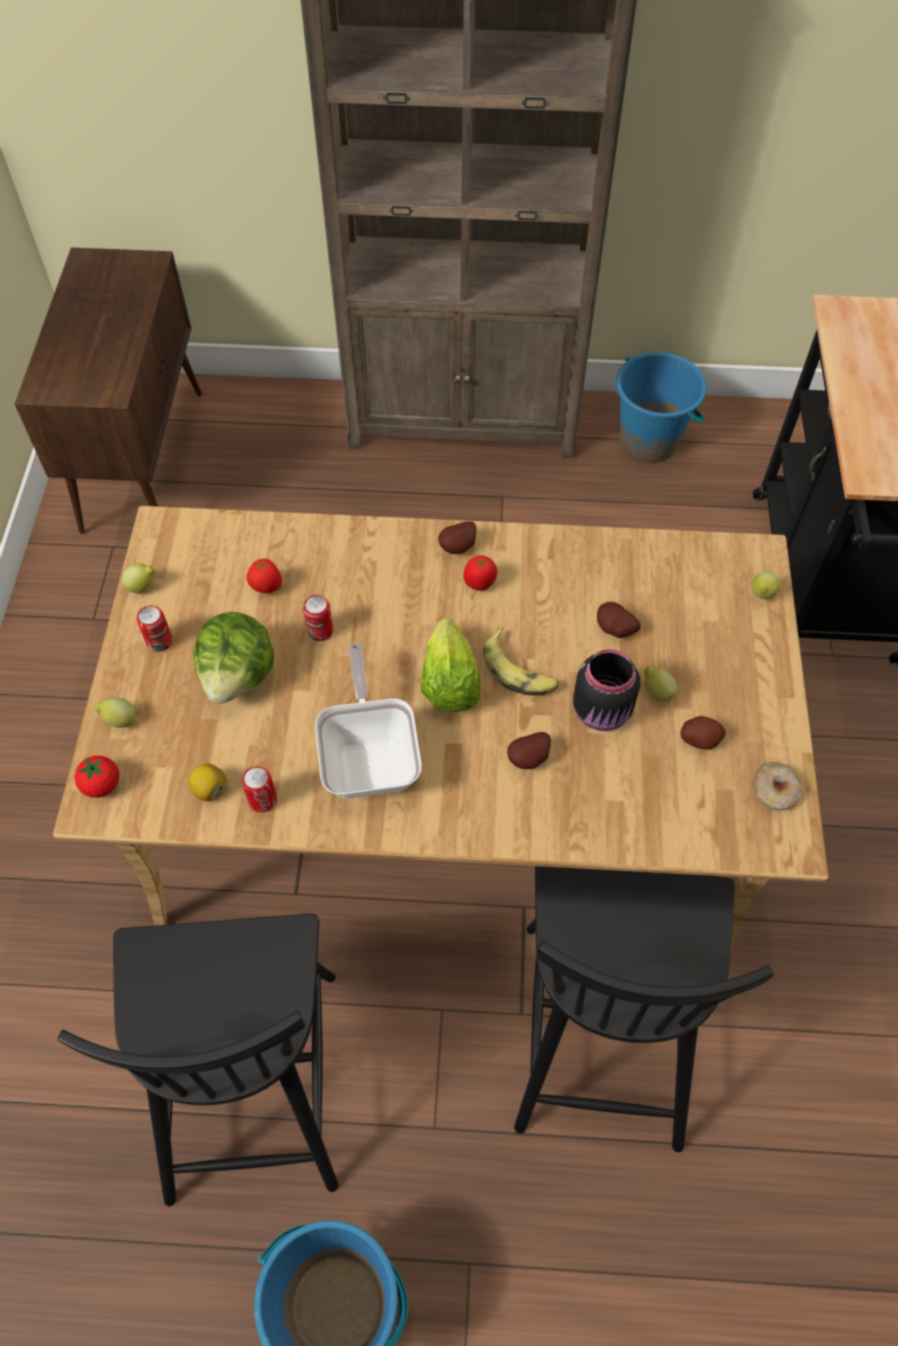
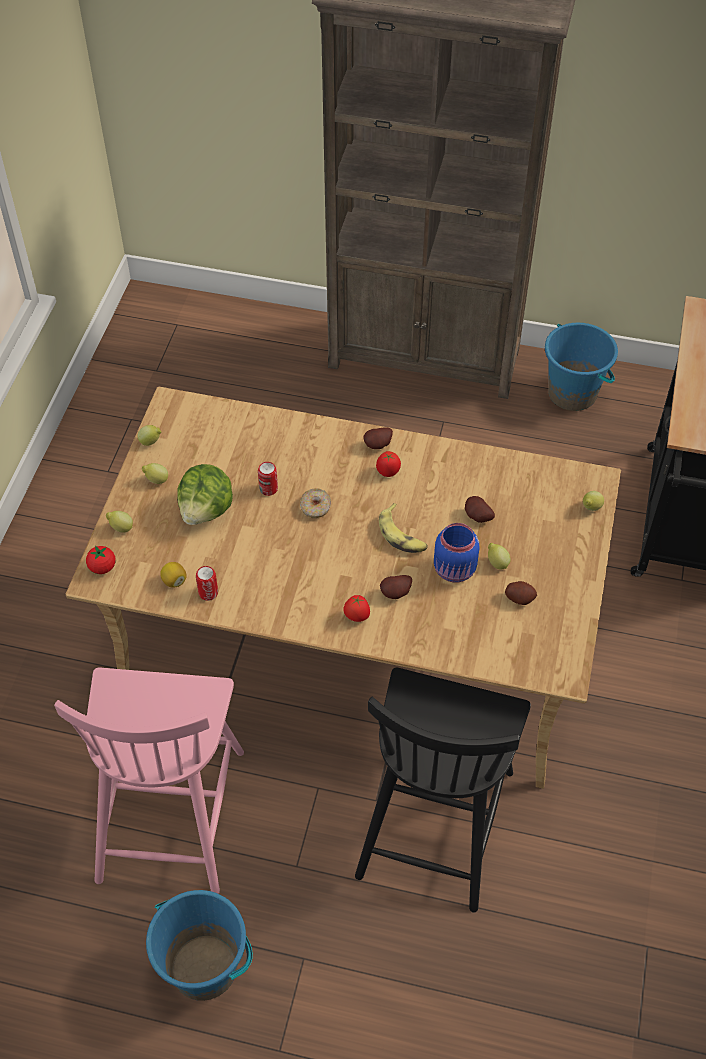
camera: 10 degrees right, 5 degrees down
brown cabinet [15,247,202,534] -> none
black chair [58,914,338,1206] -> pink chair [54,668,244,894]
can [137,606,172,652] -> lemon [142,463,168,484]
tomato [247,559,282,593] -> tomato moved to [343,595,370,622]
frying pan [315,643,422,798] -> none
lettuce [420,618,481,712] -> none
black jar [573,649,640,731] -> blue jar [434,523,479,583]
donut [753,762,802,810] -> donut moved to [300,488,331,518]

